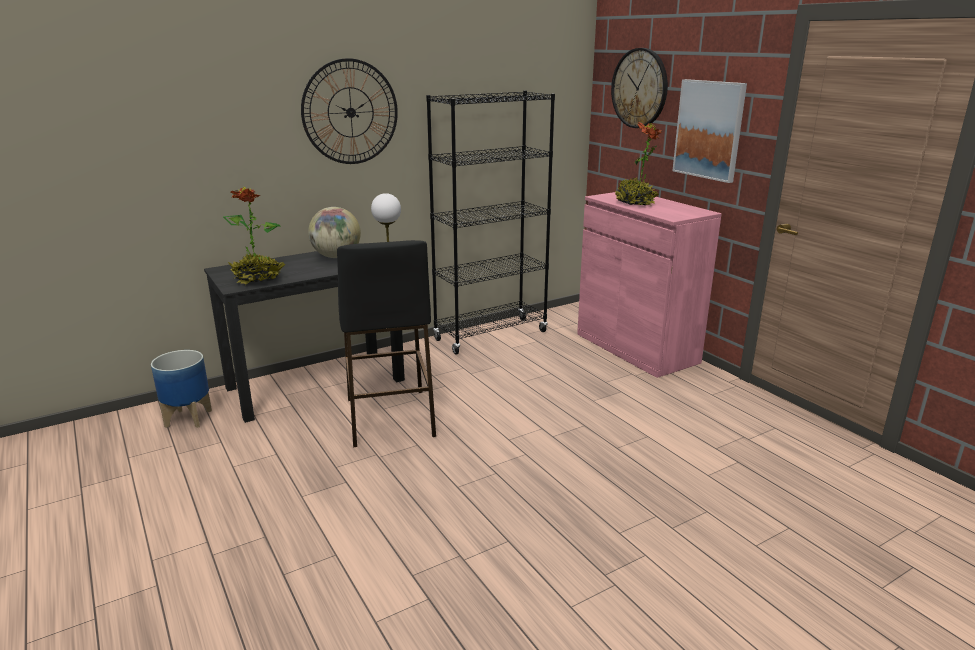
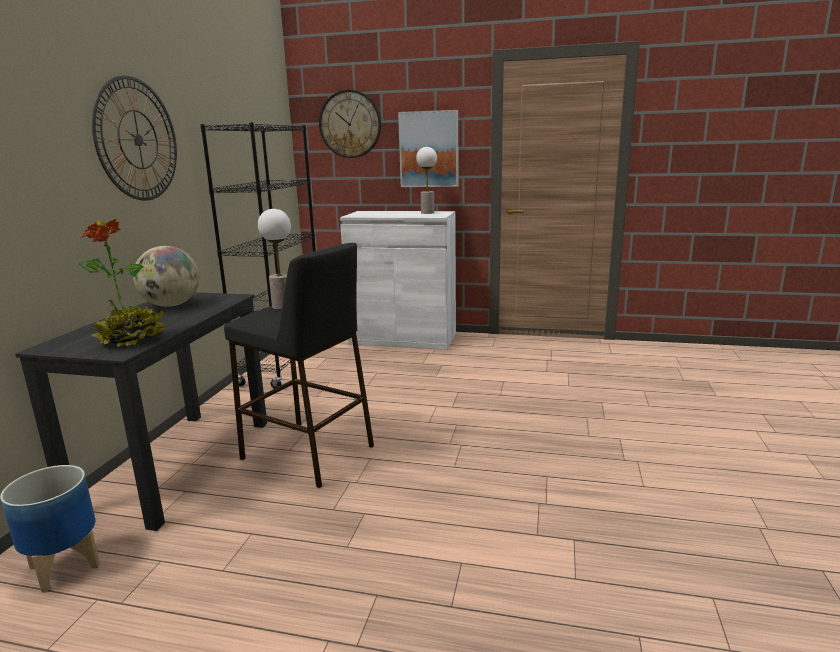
camera: 45 degrees left, 5 degrees down
pink cabinet [577,192,722,378] -> white cabinet [340,211,456,350]
potted plant [614,122,662,205] -> none
none -> table lamp [416,147,437,214]

